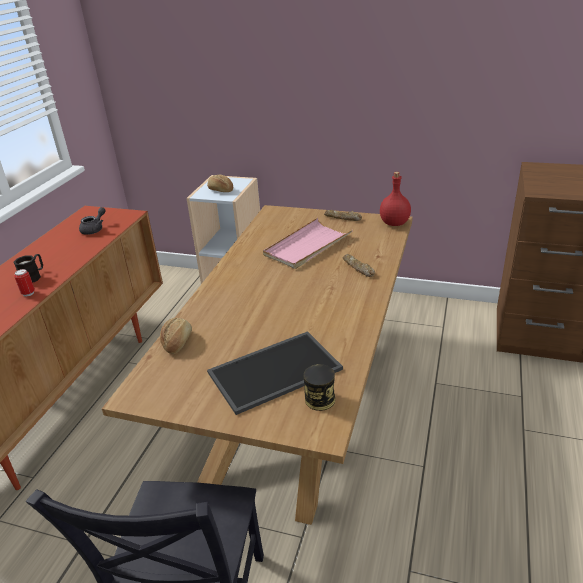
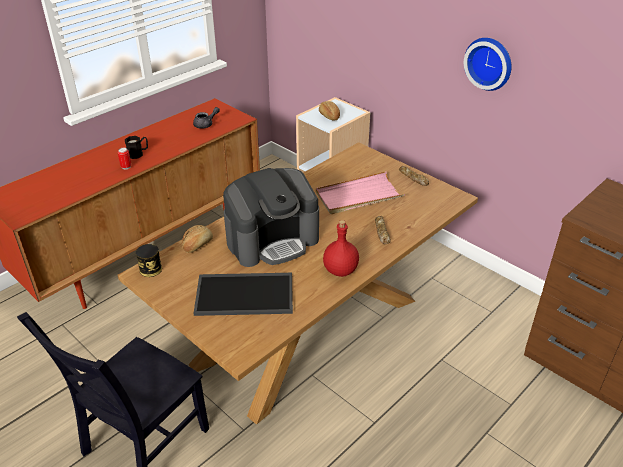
camera: 25 degrees right, 5 degrees up
can [304,364,335,411] -> can moved to [136,244,162,277]
red bottle [380,172,411,226] -> red bottle moved to [323,220,359,277]
none -> coffee machine [223,168,319,267]
none -> wall clock [464,38,512,91]

